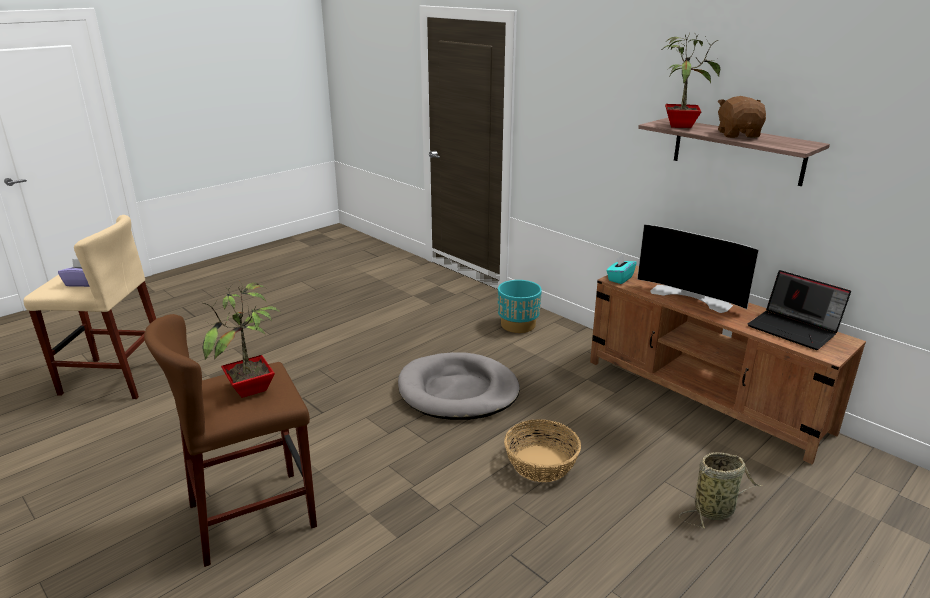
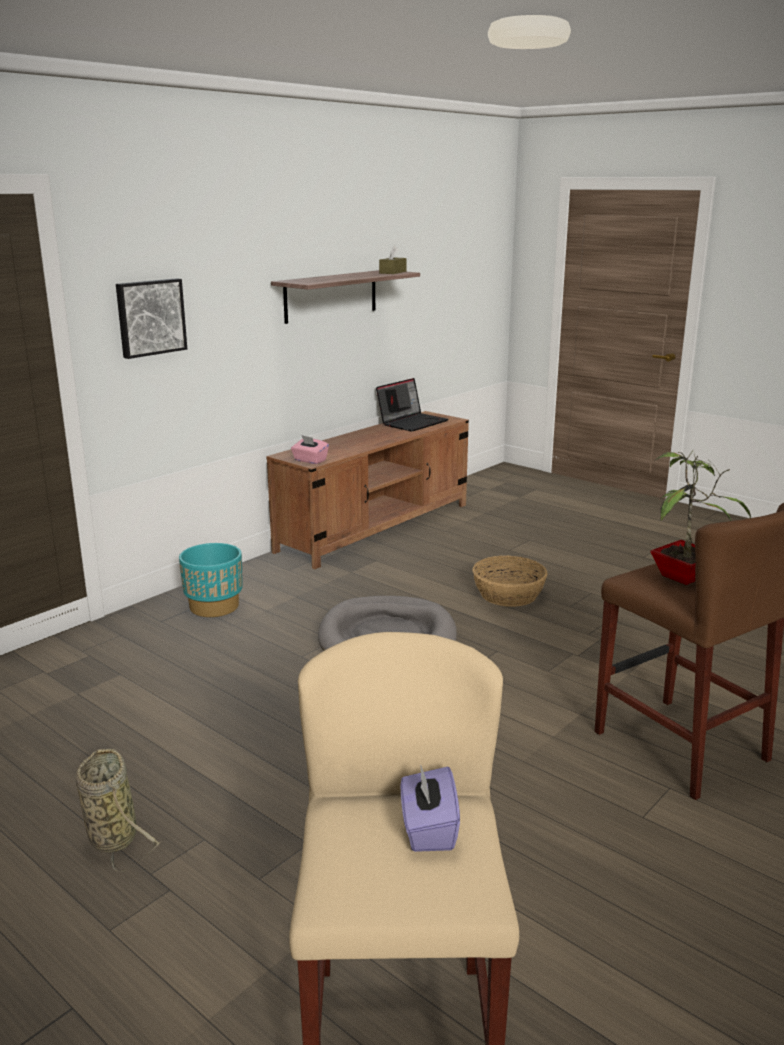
camera: 95 degrees left, 5 degrees down
turquoise tissue box [607,255,636,284] -> pink tissue box [291,435,329,464]
television [637,224,759,313] -> none
potted plant [661,34,721,128] -> none
basket [679,452,763,529] -> basket moved to [76,749,160,872]
brown plush toy [717,96,766,138] -> none
none -> picture [116,278,187,359]
none -> brown tissue box [379,245,407,274]

